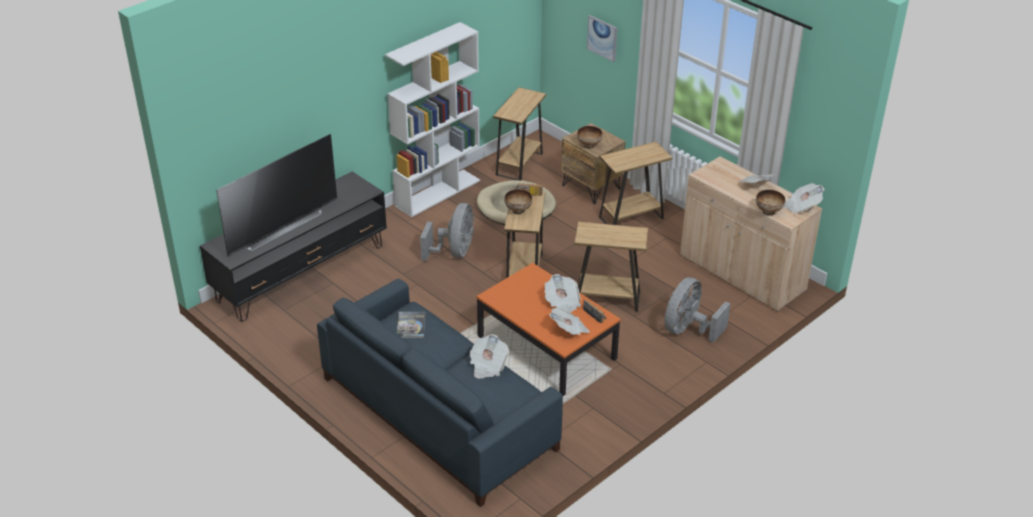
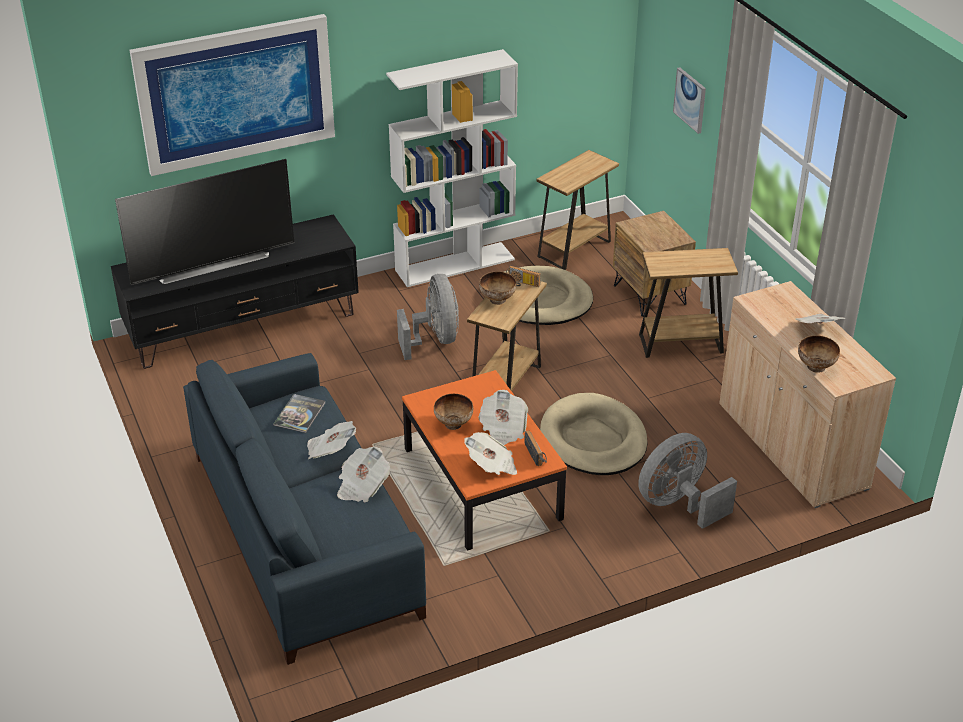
camera: 20 degrees right, 0 degrees up
grey fan [420,203,474,261] -> grey fan turned 45 degrees counterclockwise [397,274,459,360]
brown side table [575,222,648,312] -> beige dog bed [540,393,648,475]
bowl [577,126,603,149] -> bowl moved to [434,394,473,430]
newspaper [784,183,825,214] -> newspaper moved to [307,421,356,459]
none -> picture [130,14,335,176]

